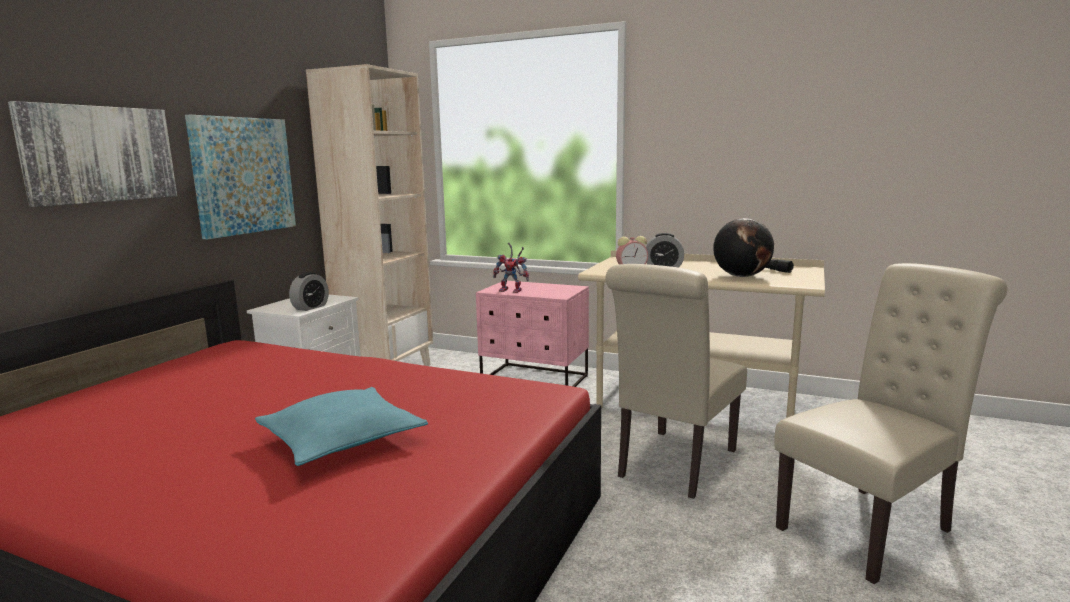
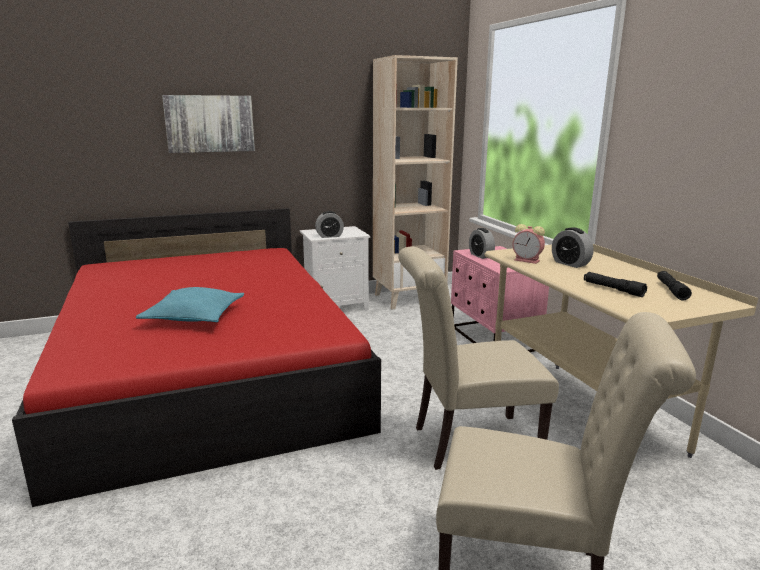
camera: 45 degrees right, 5 degrees up
picture [185,115,296,239] -> none
toy robot [493,242,529,293] -> alarm clock [469,228,495,259]
globe [713,218,774,277] -> black flashlight [584,272,647,297]

